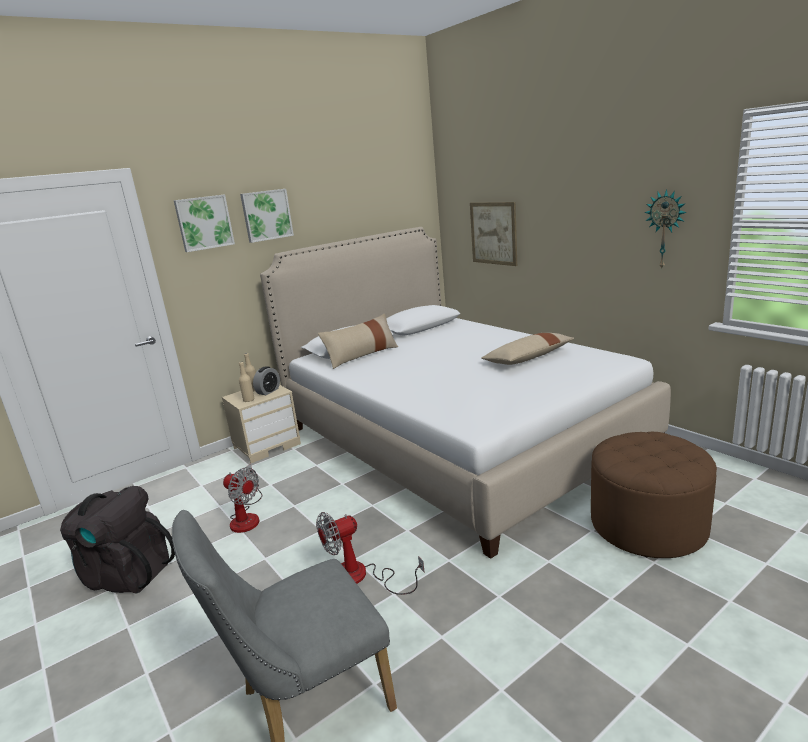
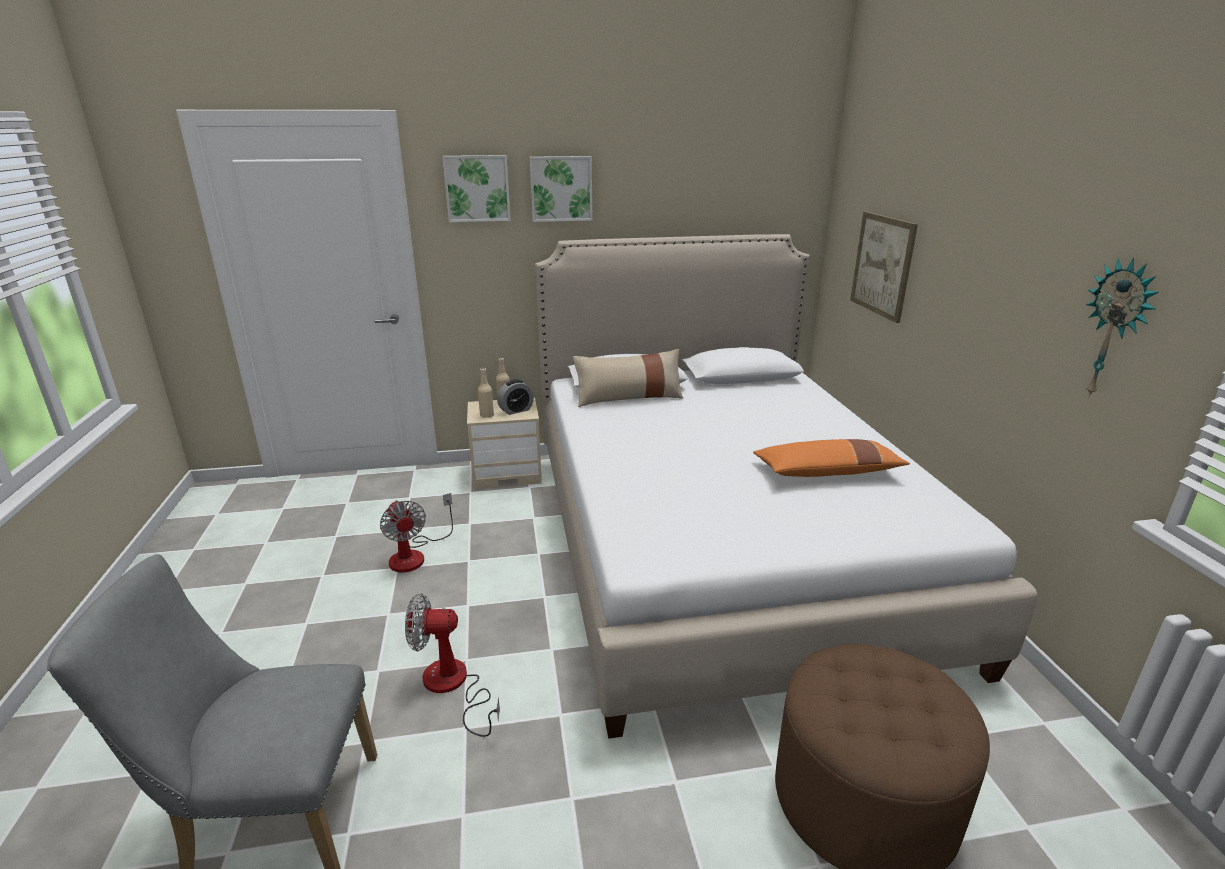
camera: 25 degrees right, 5 degrees up
black backpack [60,486,175,594] -> none
beige pillow [481,333,574,365] -> orange pillow [753,439,910,477]

